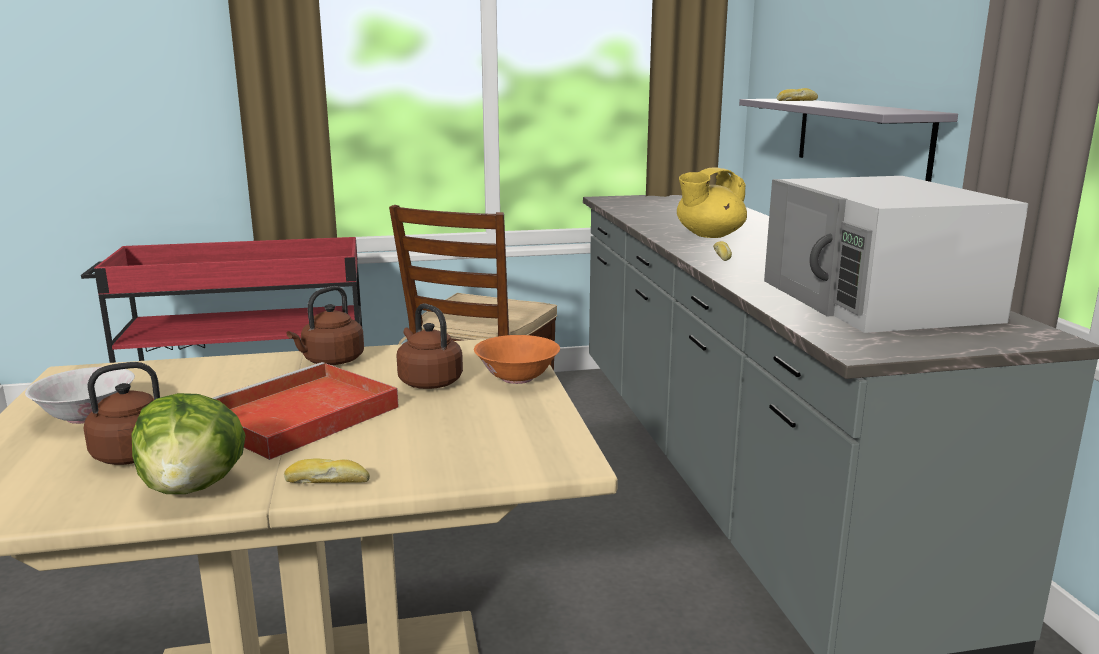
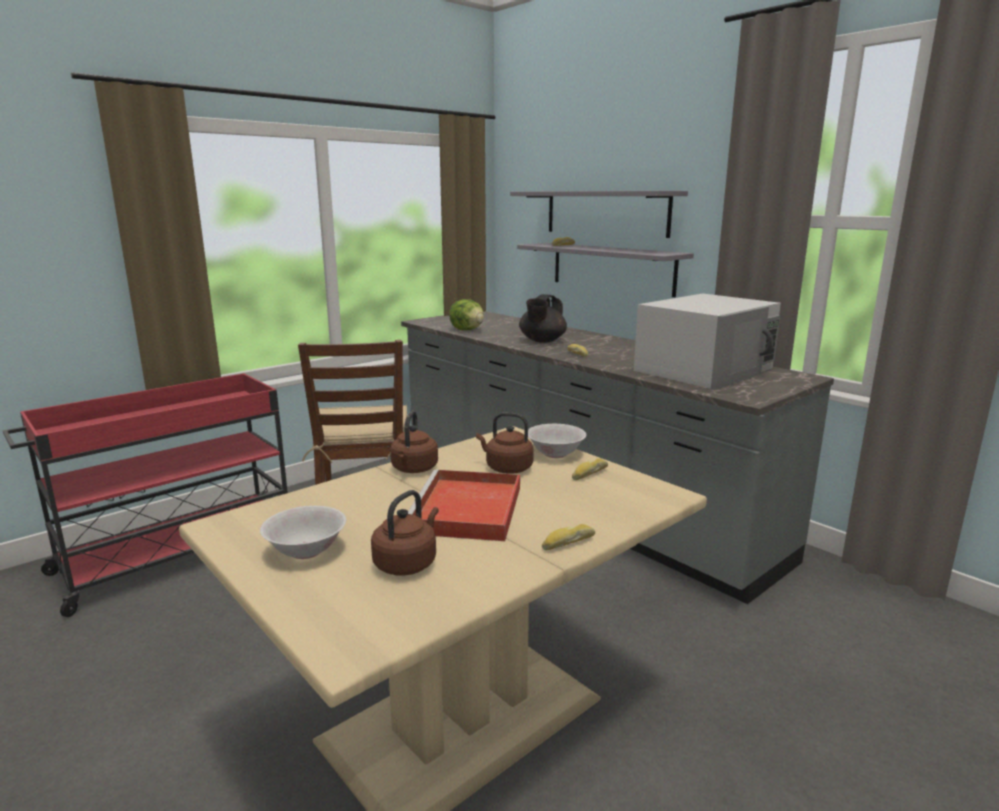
camera: 30 degrees left, 0 degrees up
lettuce [132,393,246,494] -> lettuce moved to [449,299,484,330]
orange bowl [474,335,560,384] -> white bowl [528,424,586,458]
yellow teapot [677,167,747,238] -> black teapot [519,294,567,342]
white microwave [764,176,1029,333] -> white microwave turned 90 degrees counterclockwise [634,293,781,390]
none -> grey shelf [510,191,688,238]
none -> bread [572,458,608,480]

